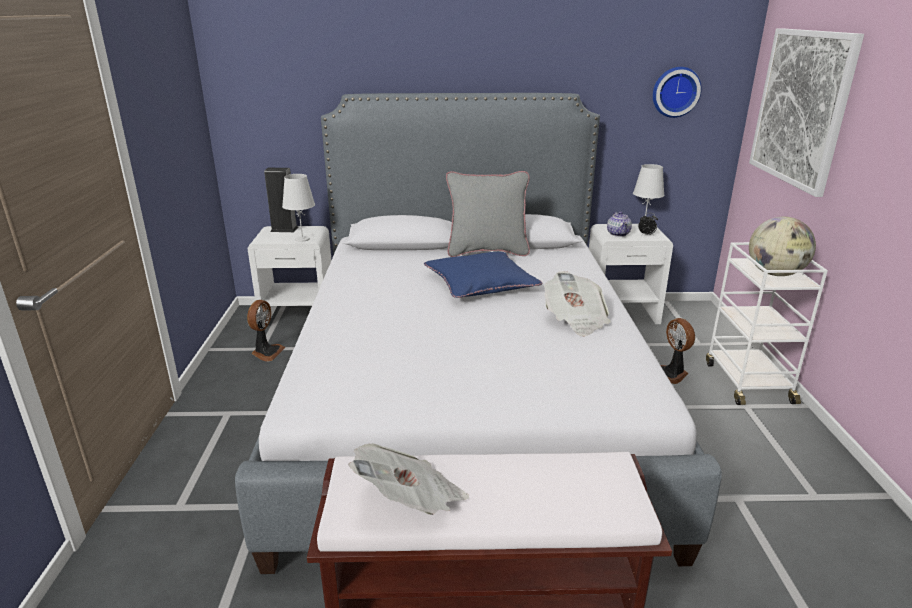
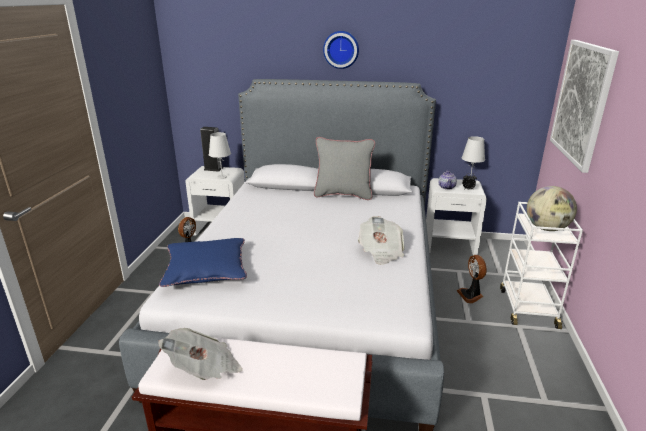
camera: 10 degrees right, 0 degrees up
blue pillow [424,252,542,298] -> blue pillow moved to [159,238,247,287]
wall clock [653,67,702,118] -> wall clock moved to [323,31,359,69]

